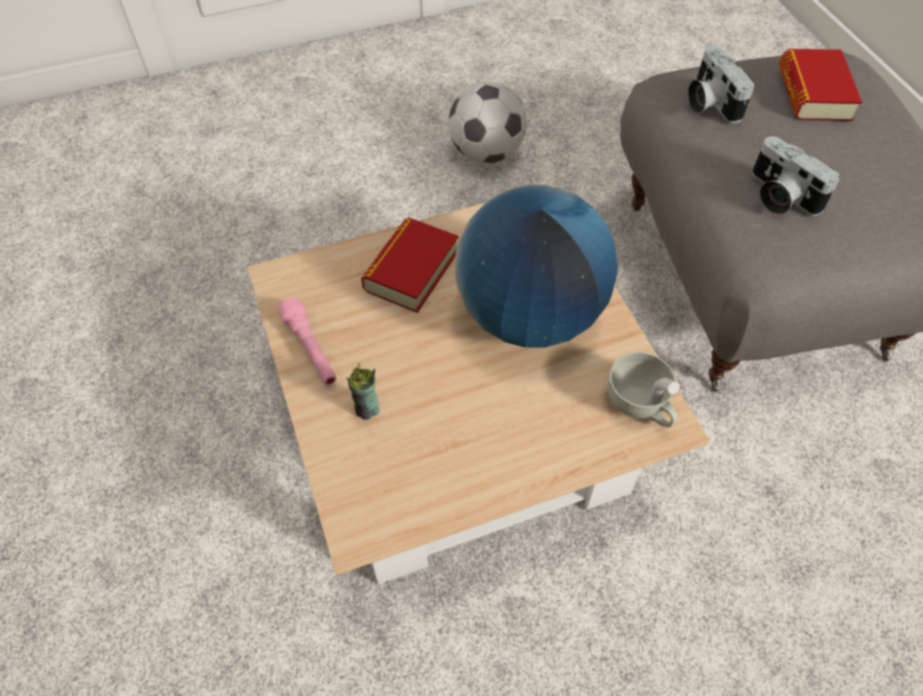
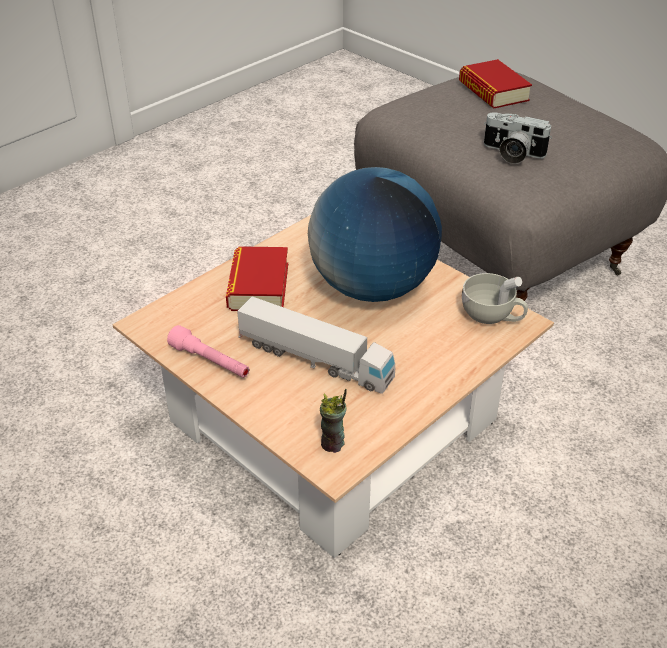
camera: 25 degrees left, 15 degrees down
cup [346,363,380,420] -> cup moved to [320,389,347,453]
football [448,82,527,164] -> none
camera [688,45,755,123] -> none
none -> toy truck [237,296,395,394]

